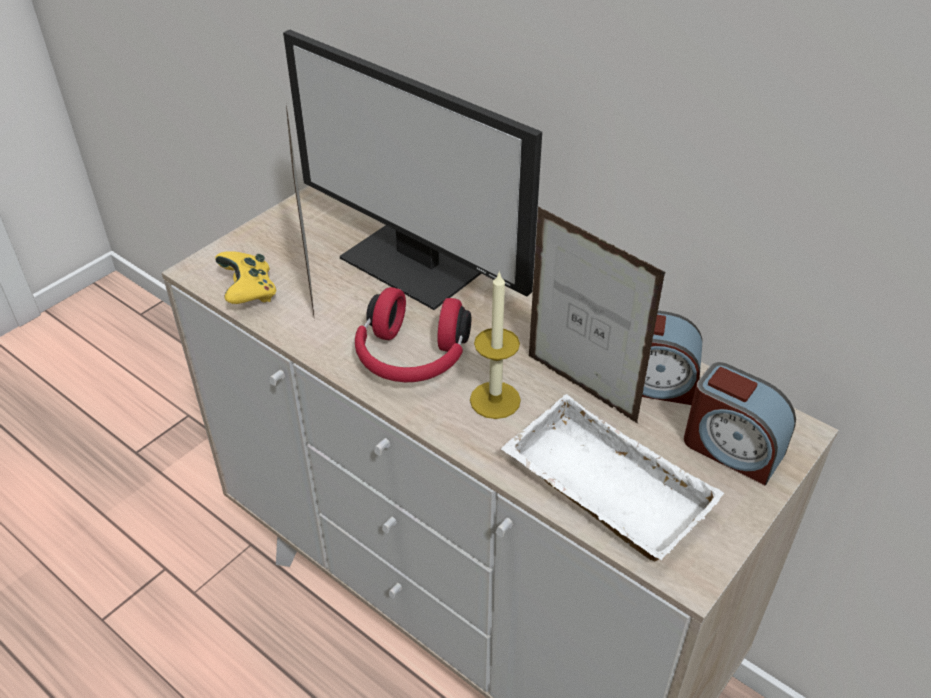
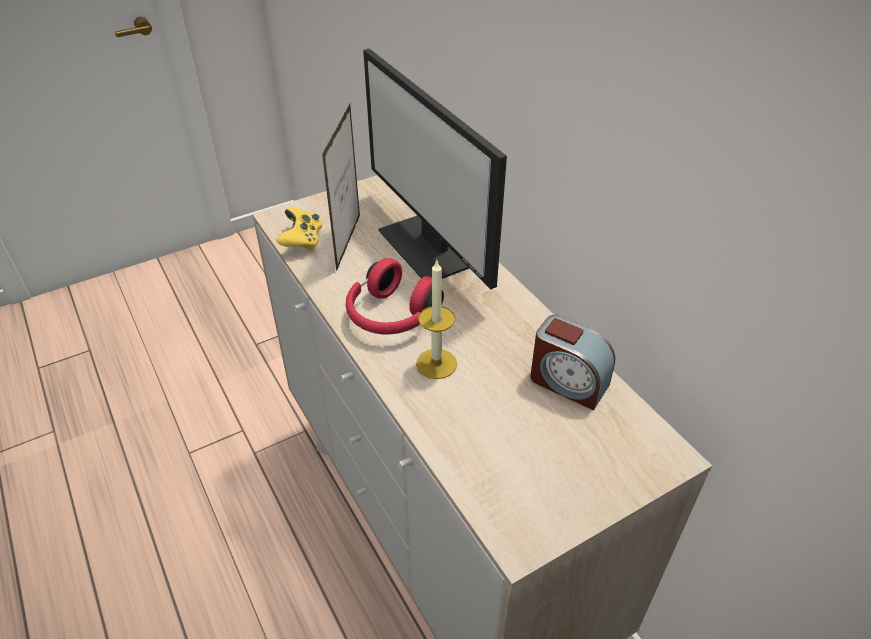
camera: 20 degrees right, 0 degrees up
white tray [501,394,724,561] -> none
picture frame [529,206,666,424] -> none
alarm clock [684,362,796,485] -> none

